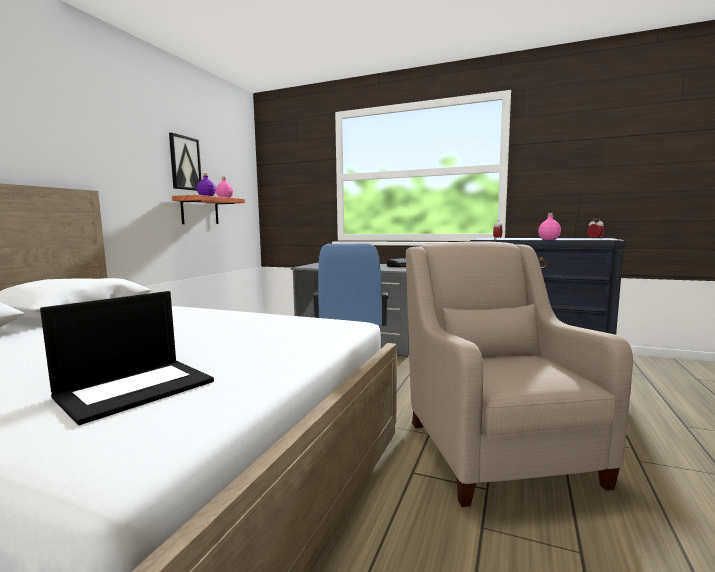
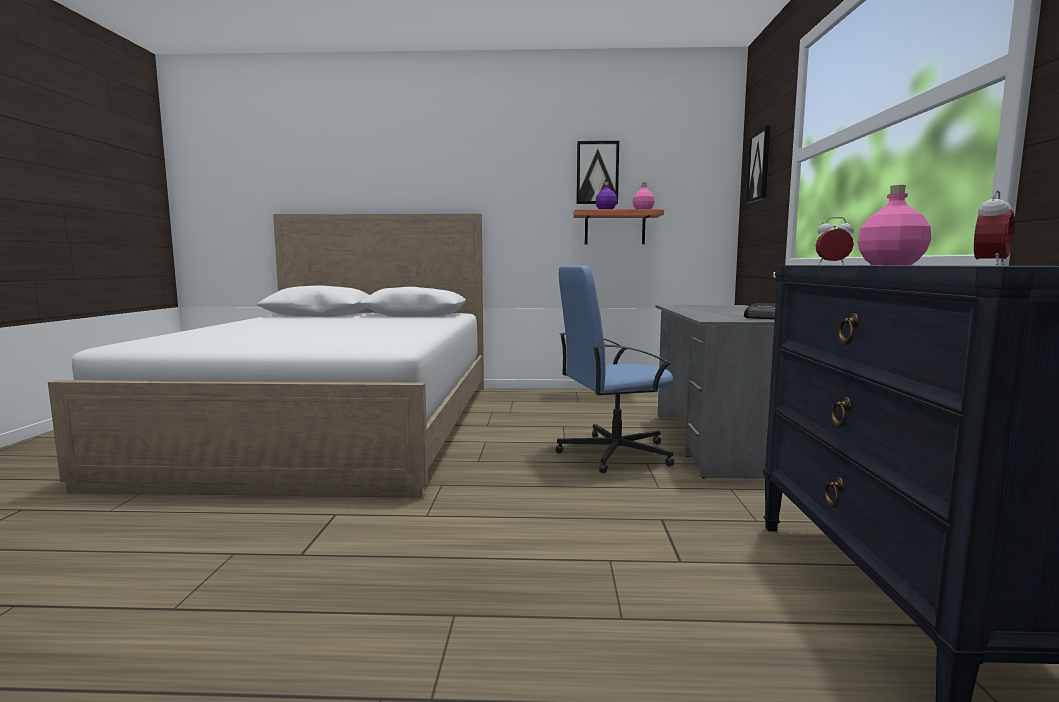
camera: 70 degrees right, 0 degrees up
laptop [40,291,214,425] -> none
beige armchair [406,241,633,507] -> none
none -> picture [746,126,770,203]

